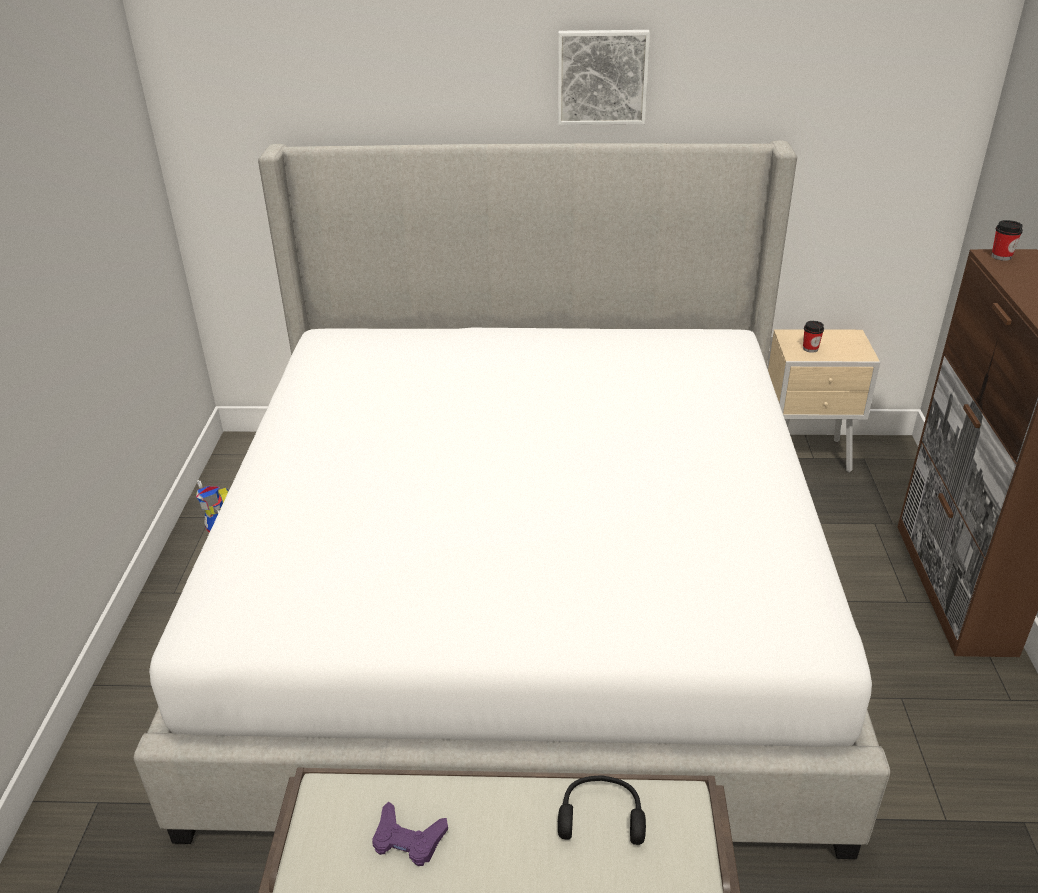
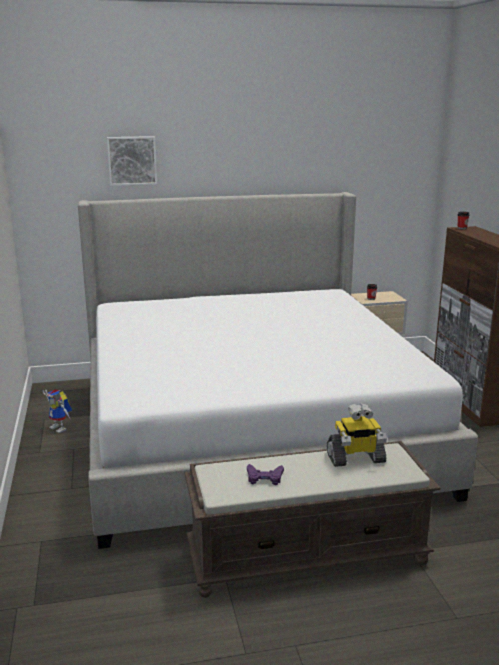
camera: 15 degrees left, 15 degrees down
picture [558,30,650,125] -> picture moved to [107,136,157,186]
black headphones [558,775,646,845] -> toy robot [327,403,387,467]

